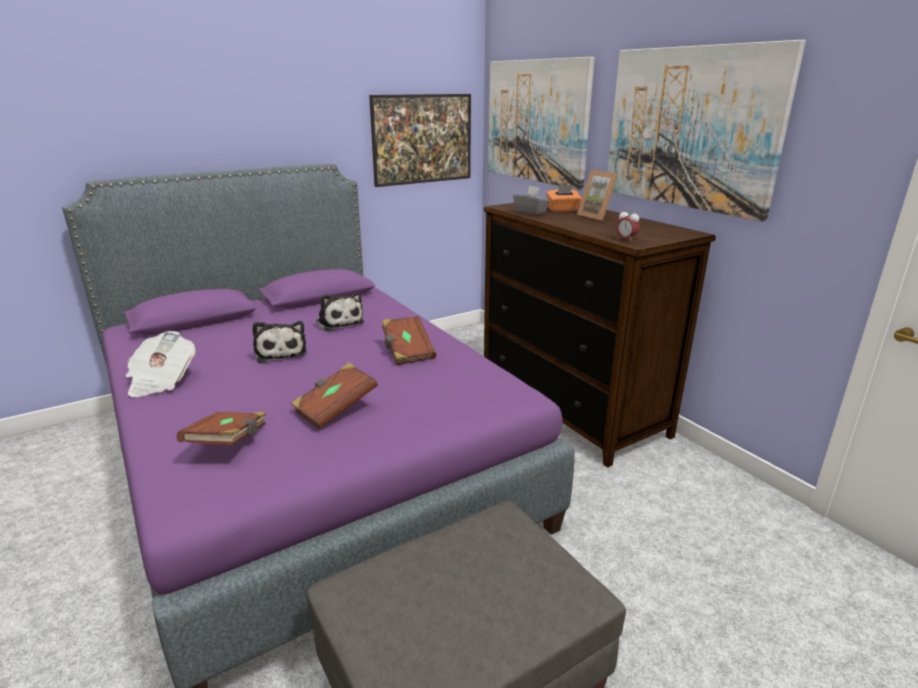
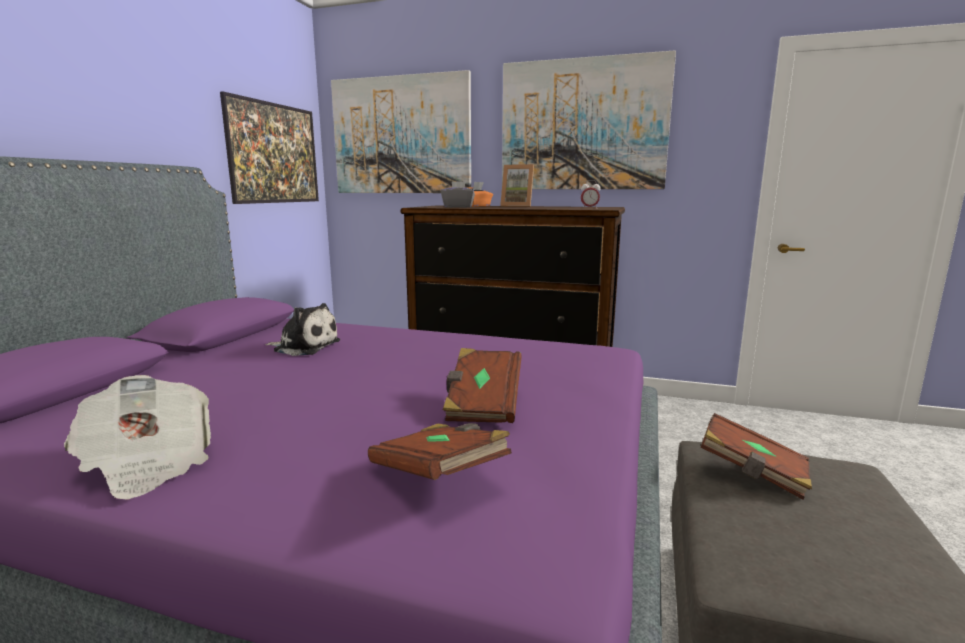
camera: 40 degrees left, 10 degrees down
plush toy [252,321,307,363] -> none
brown book [382,316,436,365] -> brown book moved to [700,413,812,500]

